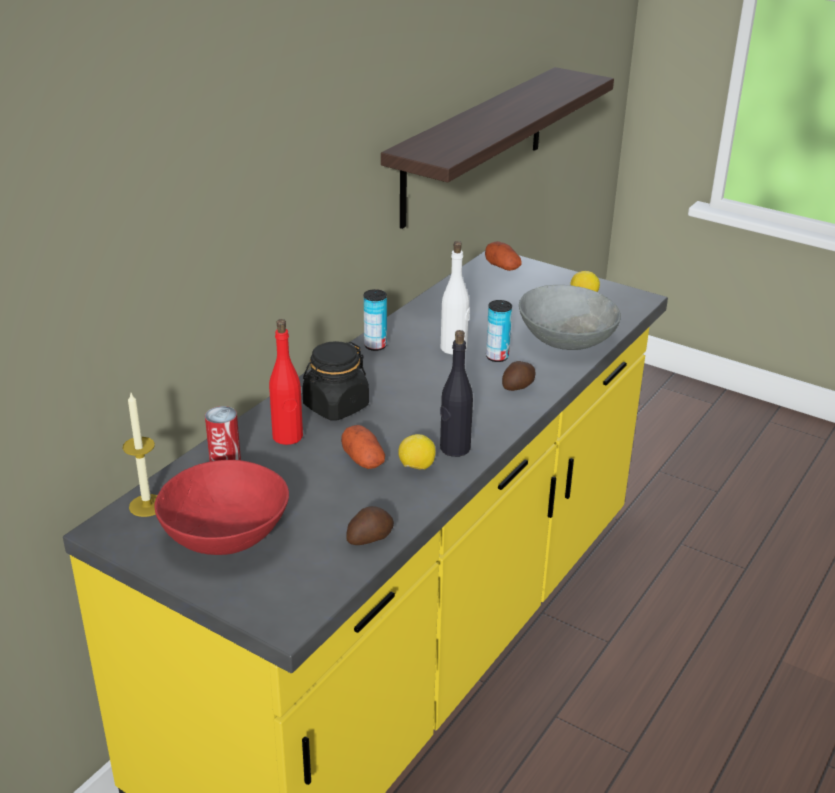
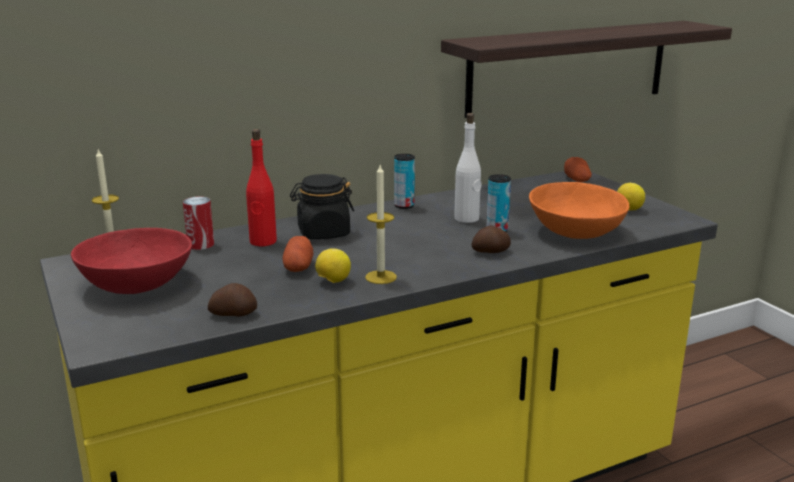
camera: 30 degrees right, 10 degrees down
black bottle [440,330,473,457] -> candle [365,165,397,284]
grey bowl [519,285,621,350] -> orange bowl [529,182,629,239]

